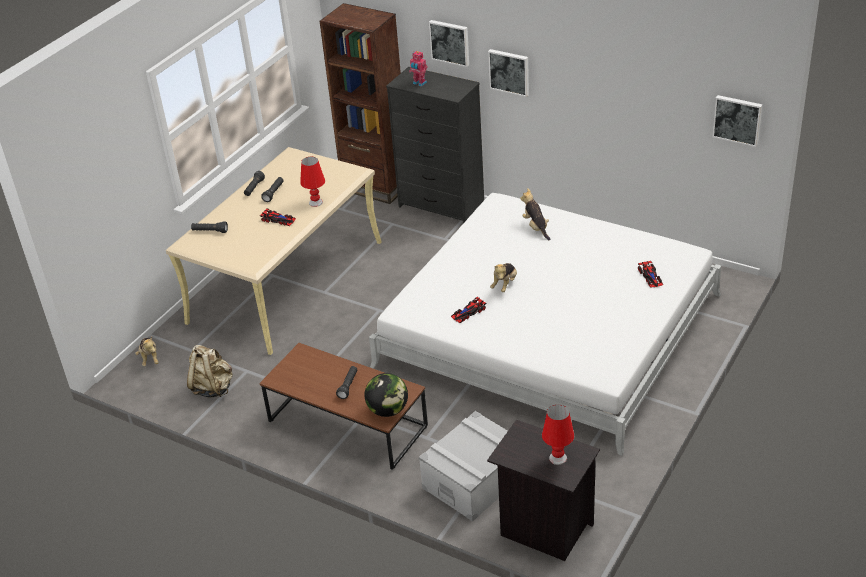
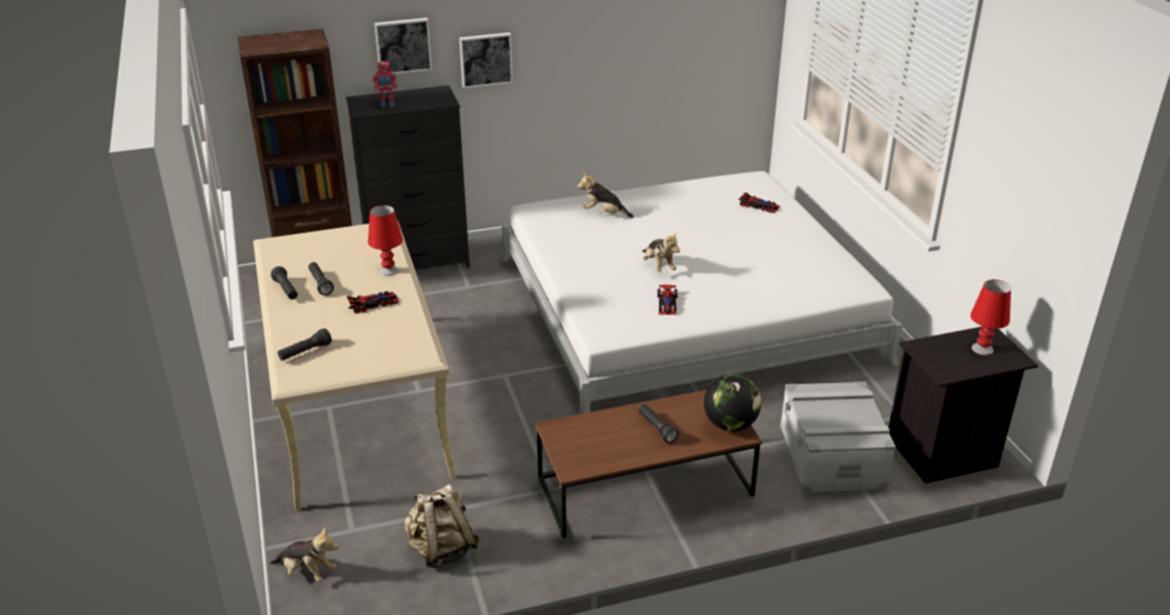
camera: 50 degrees left, 5 degrees down
picture [712,95,763,147] -> none

